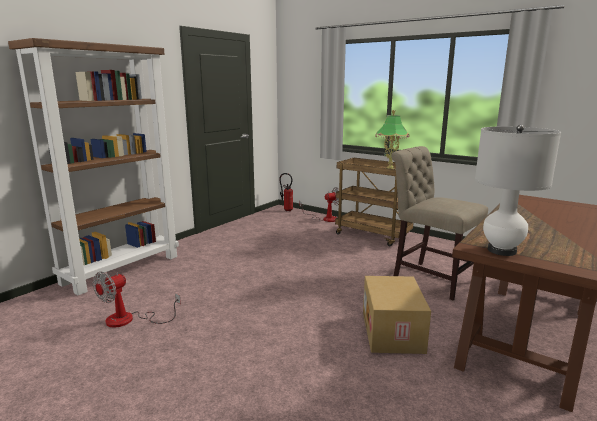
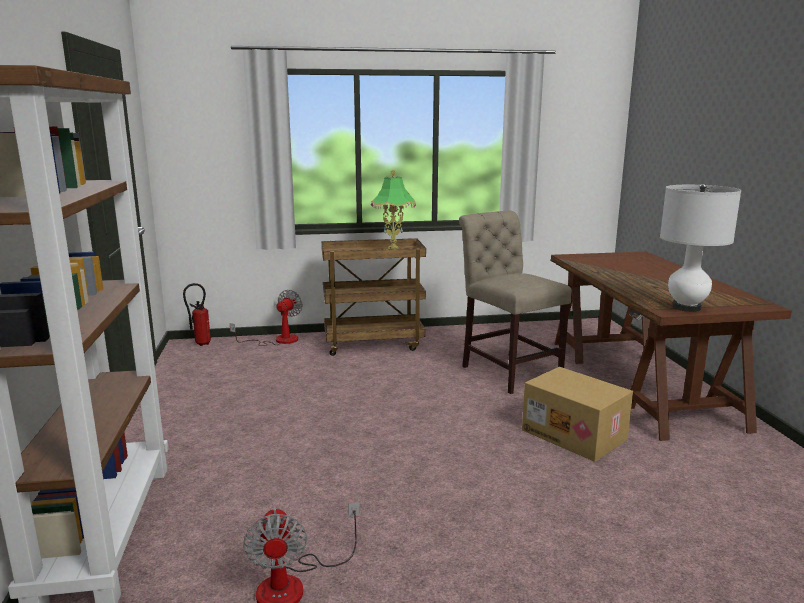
camera: 45 degrees left, 0 degrees up
beige chair [392,146,488,300] -> beige chair turned 60 degrees clockwise [459,211,572,394]

